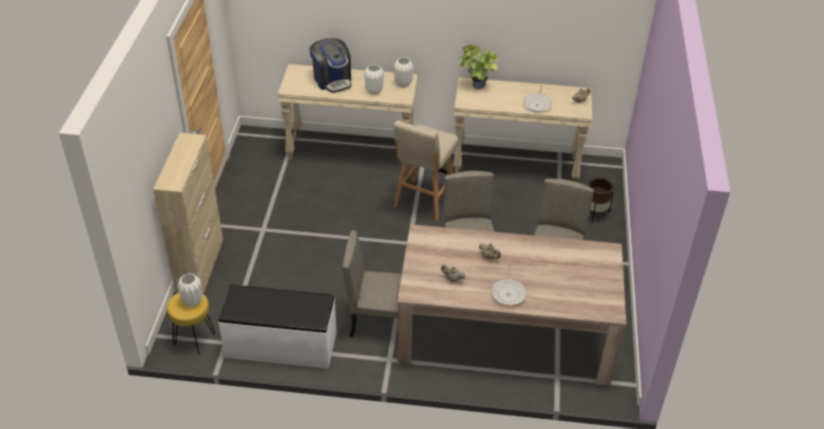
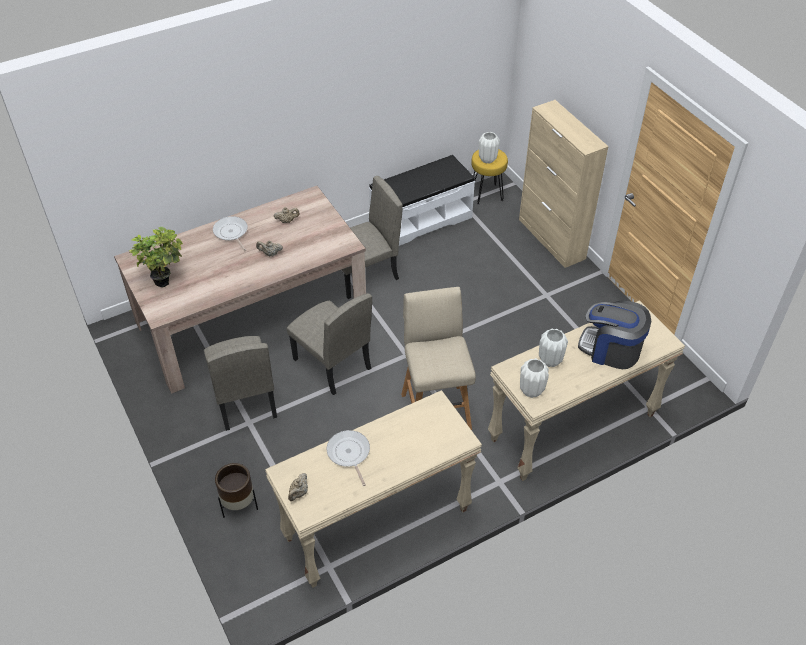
camera: 145 degrees right, 5 degrees up
potted plant [459,44,499,89] -> potted plant moved to [129,227,183,288]

